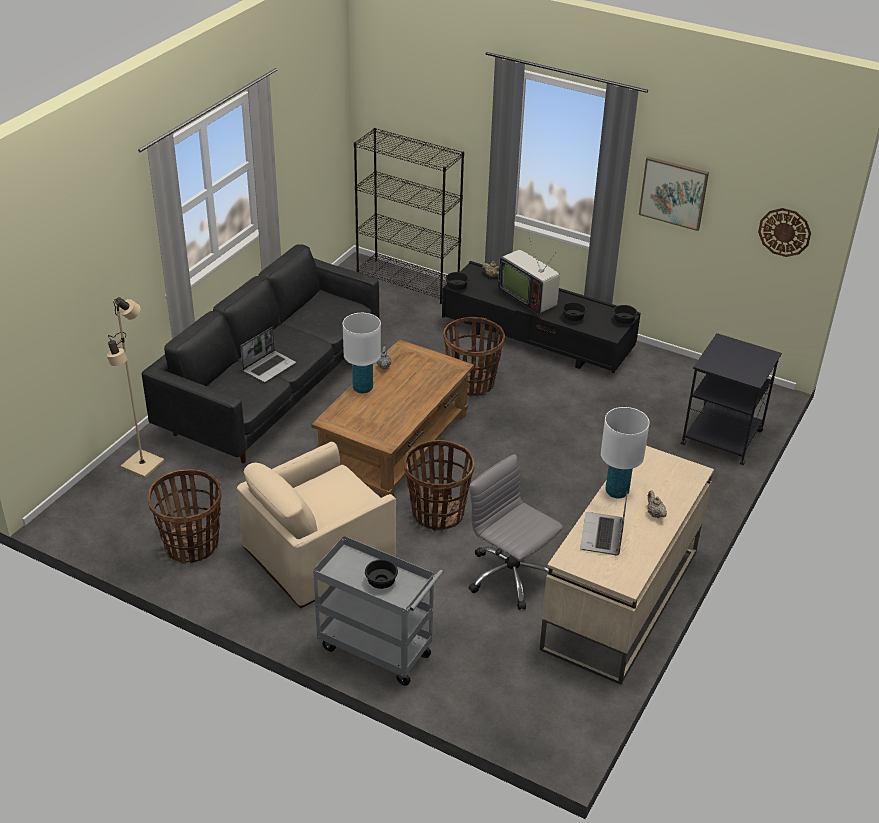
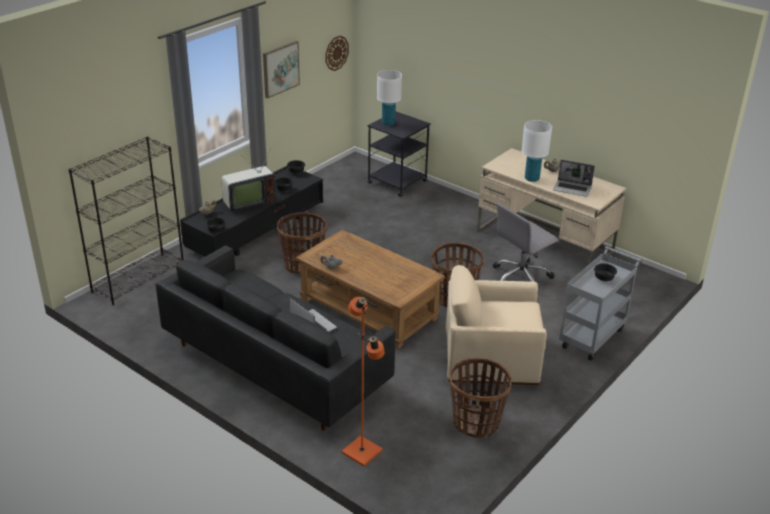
camera: 80 degrees left, 5 degrees down
beige floor lamp [107,297,164,478] -> orange floor lamp [342,297,385,467]
beige armchair [237,442,396,609] -> beige armchair turned 120 degrees clockwise [446,265,547,385]
white table lamp [343,313,381,393] -> white table lamp moved to [377,70,402,126]

